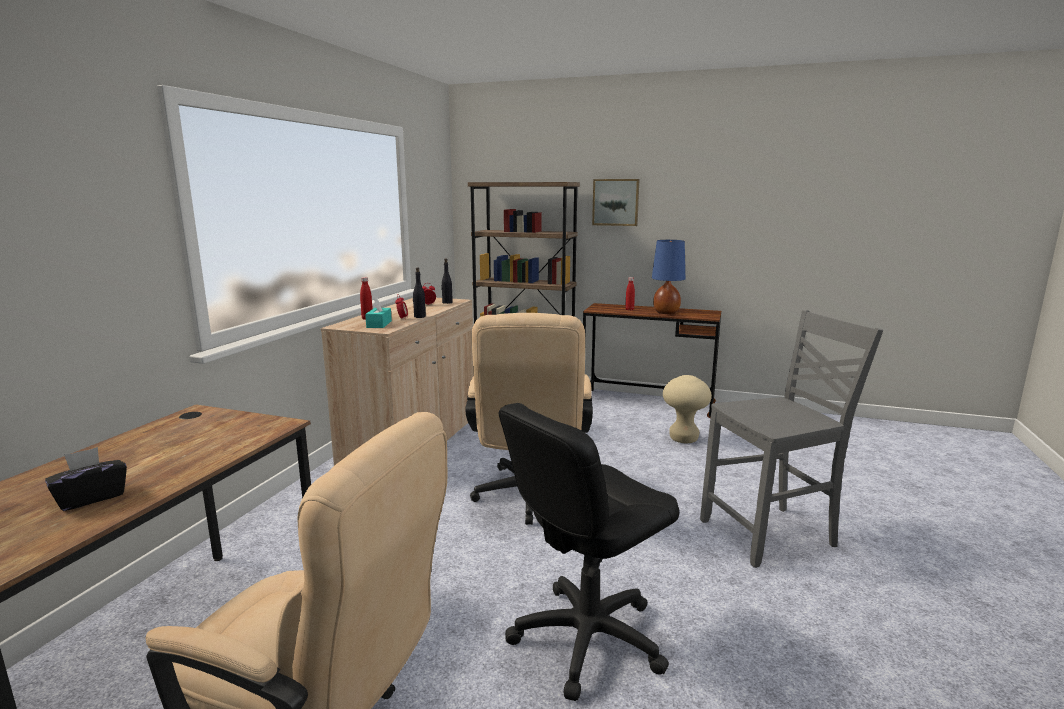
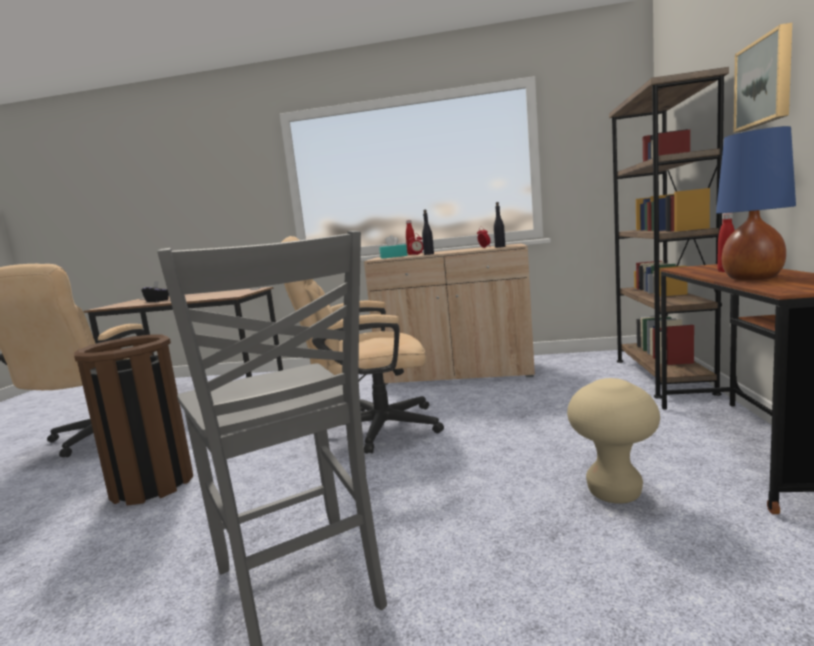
camera: 80 degrees right, 5 degrees down
black office chair [499,403,679,701] -> brown trash can [74,335,193,506]

